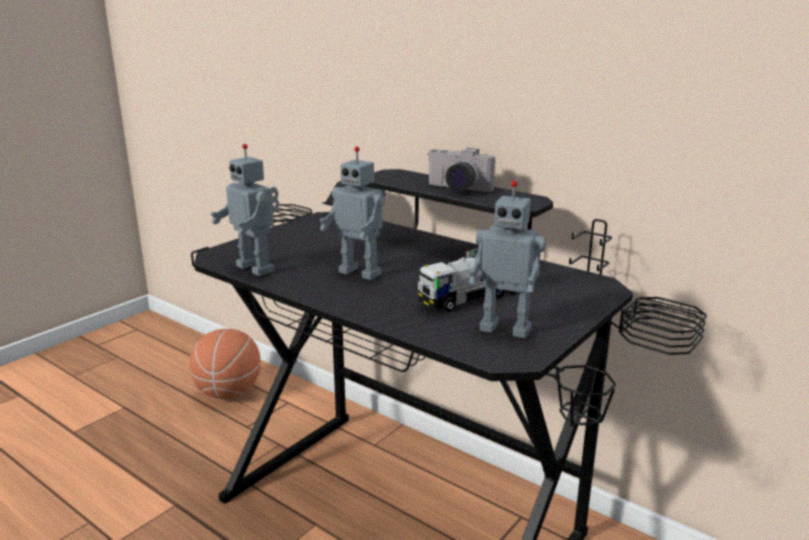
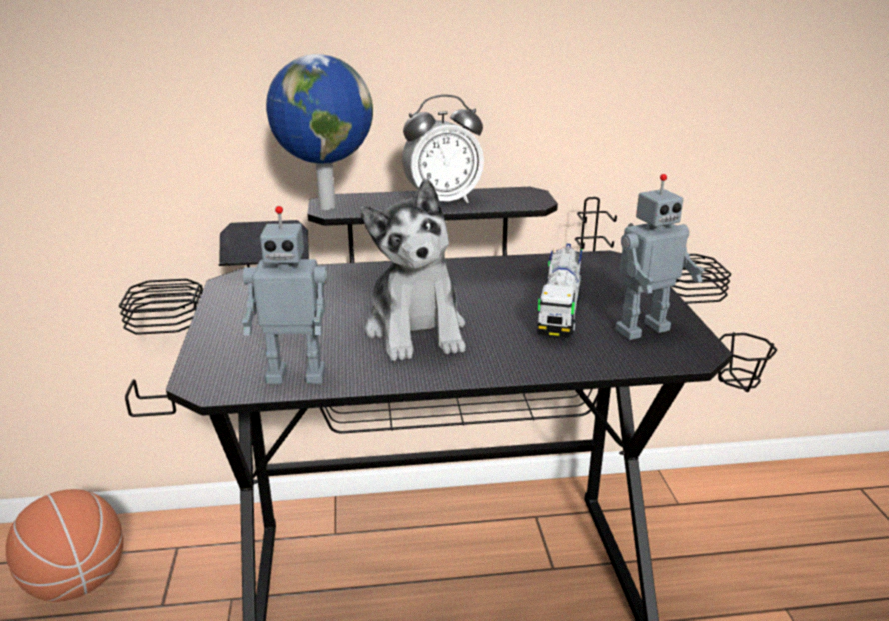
camera: 45 degrees left, 5 degrees up
toy robot [320,146,385,280] -> plush toy [360,179,466,361]
camera [427,148,495,192] -> alarm clock [402,95,484,203]
none -> globe [266,54,373,210]

